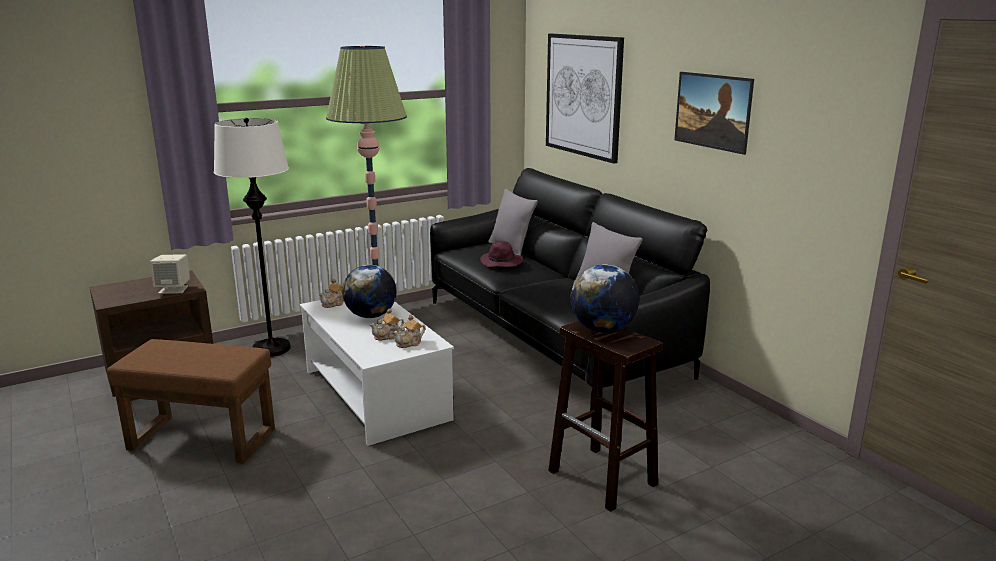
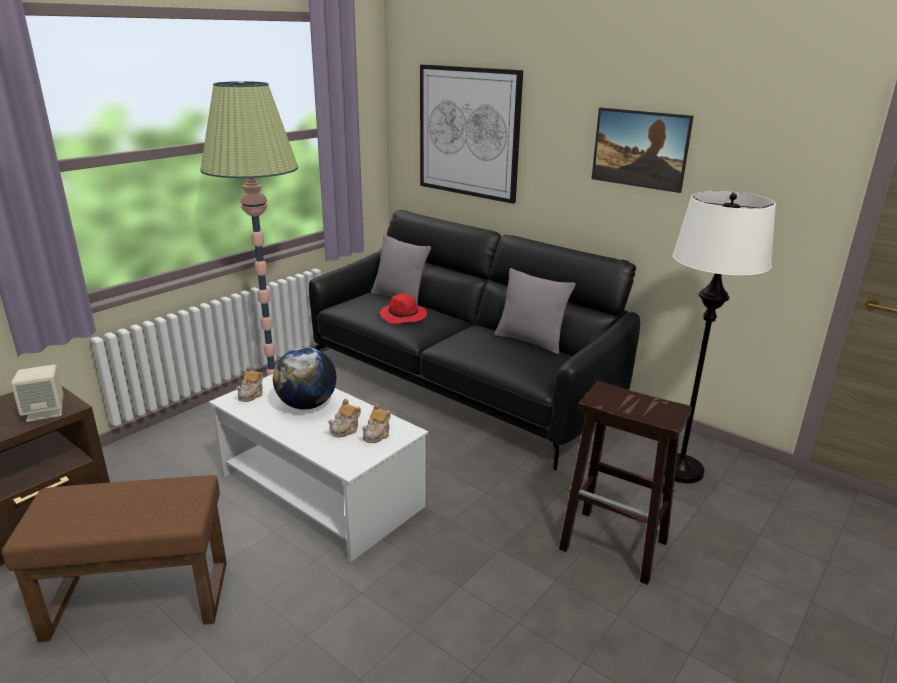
camera: 20 degrees left, 5 degrees up
white floor lamp [214,118,291,357] -> white floor lamp moved to [664,191,776,483]
purple hat [480,241,523,267] -> red hat [380,293,427,324]
globe [570,264,639,333] -> none

